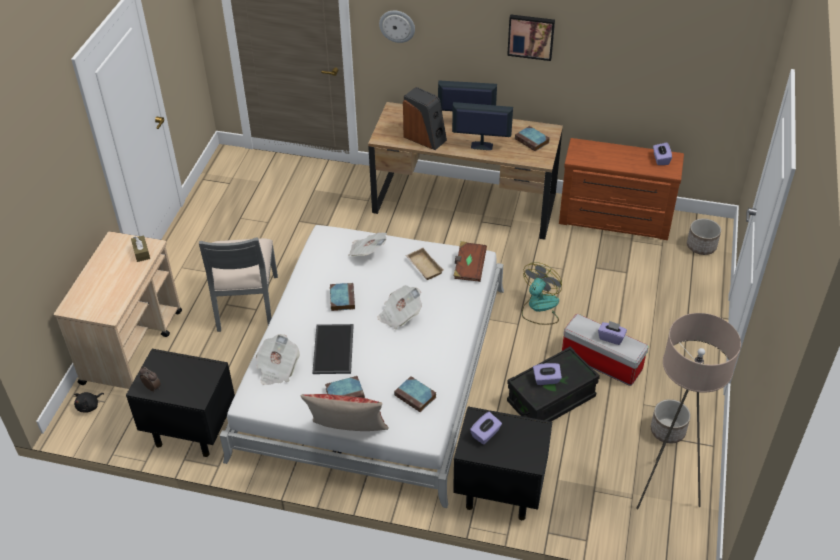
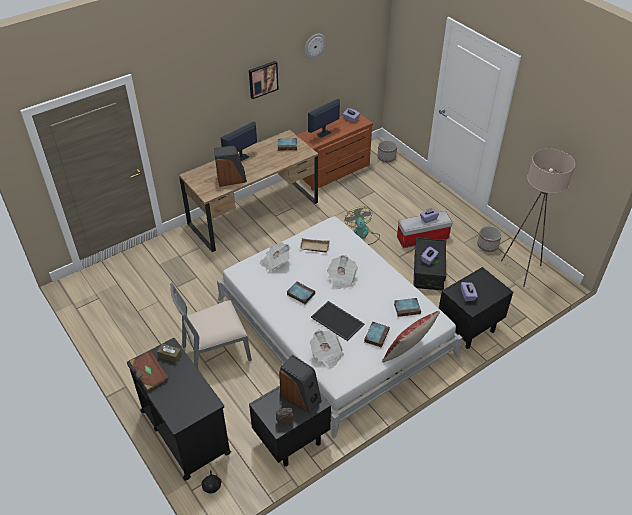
camera: 50 degrees left, 0 degrees up
beige cart [54,231,182,389] -> black cart [127,338,231,481]
grey chair [199,238,278,332] -> grey chair turned 120 degrees clockwise [170,283,252,369]
wall clock [379,10,415,43] -> wall clock moved to [305,34,326,59]
monitor [452,102,513,150] -> monitor moved to [308,99,340,138]
brown book [454,241,487,282] -> brown book moved to [129,350,169,391]
none -> speaker [279,355,322,413]

